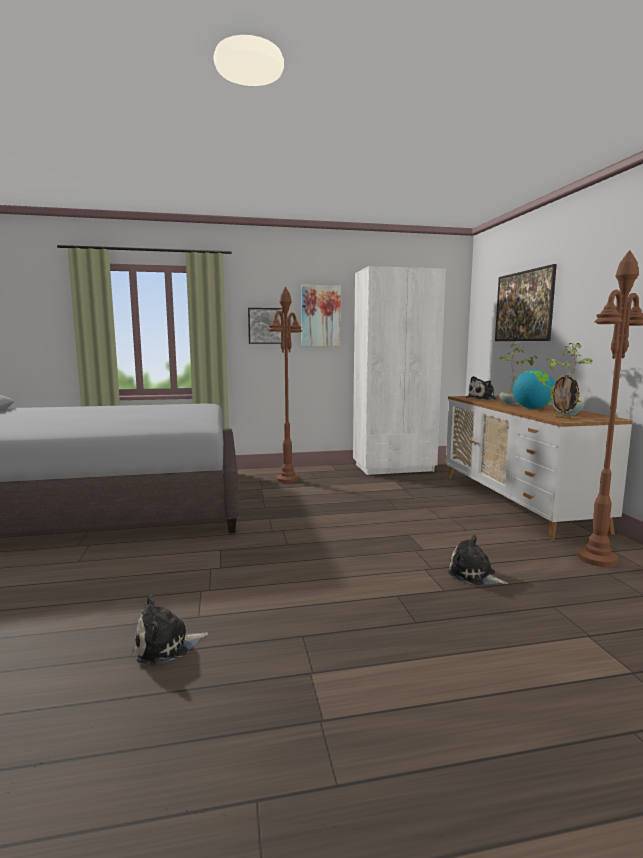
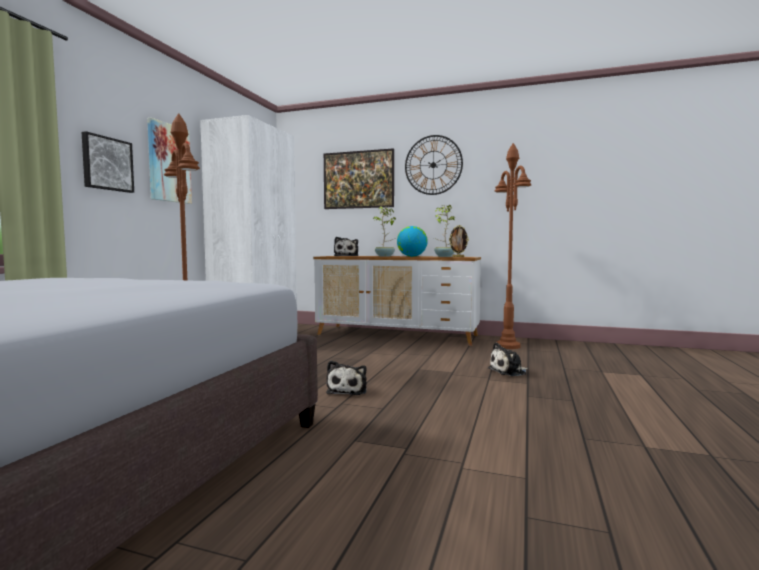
camera: 60 degrees left, 5 degrees down
plush toy [135,595,208,665] -> plush toy moved to [326,361,366,395]
none -> wall clock [405,135,463,195]

